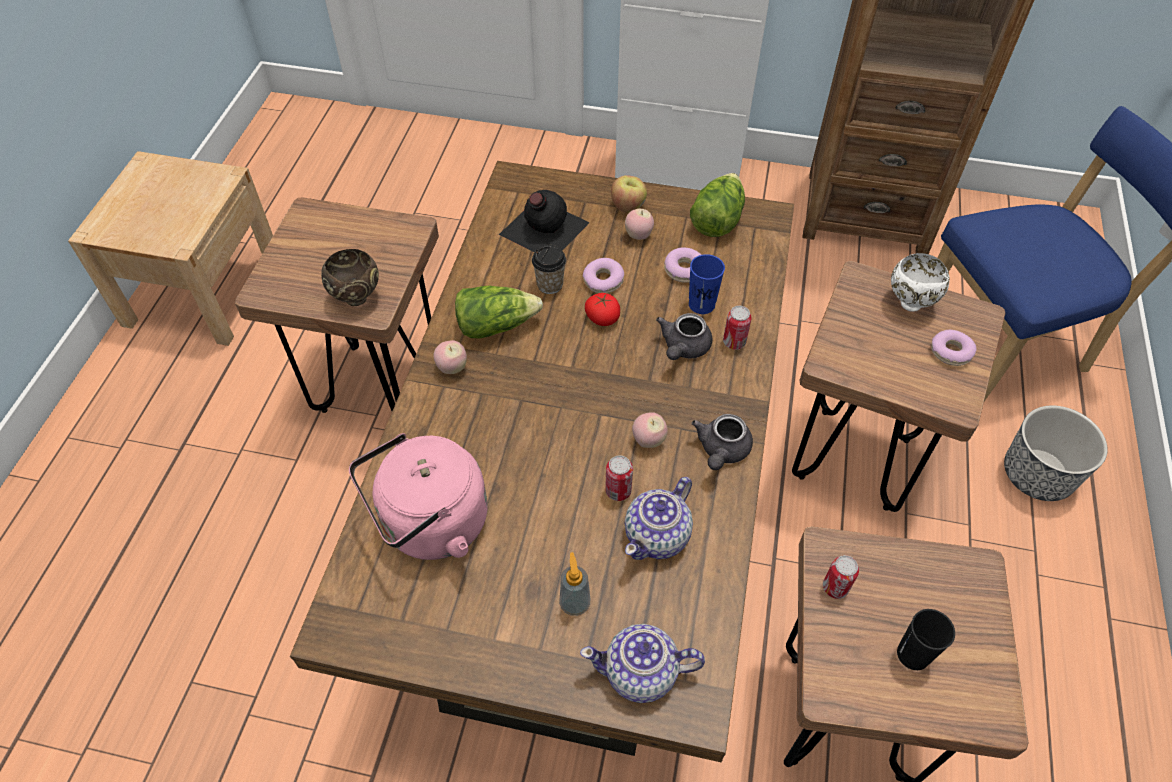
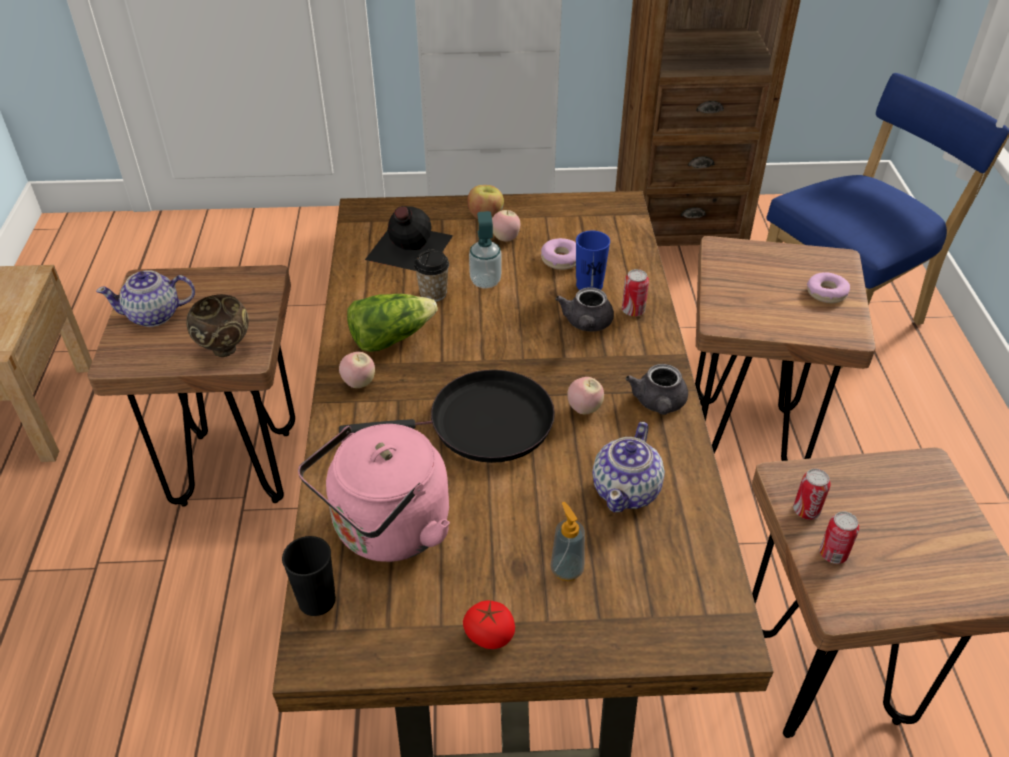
camera: 15 degrees left, 10 degrees down
teapot [580,624,705,703] -> teapot moved to [96,270,195,327]
donut [583,258,624,293] -> soap dispenser [469,211,501,289]
tomato [585,293,620,326] -> tomato moved to [463,600,515,649]
can [605,455,633,501] -> can moved to [820,511,859,564]
lettuce [690,173,745,237] -> none
white bowl [891,253,950,312] -> none
black cup [897,609,955,670] -> black cup moved to [282,536,336,616]
planter [1004,406,1108,501] -> none
none -> black frying pan [339,370,555,463]

